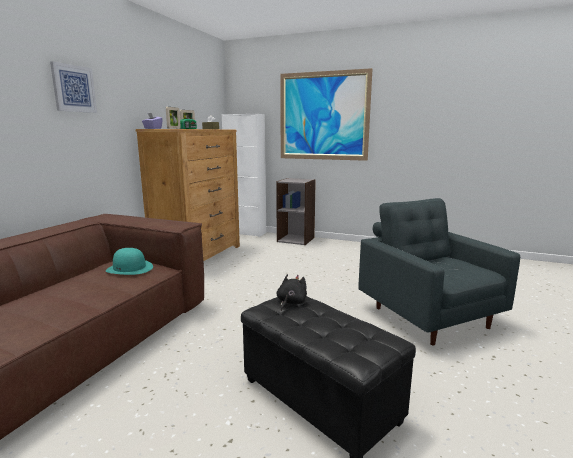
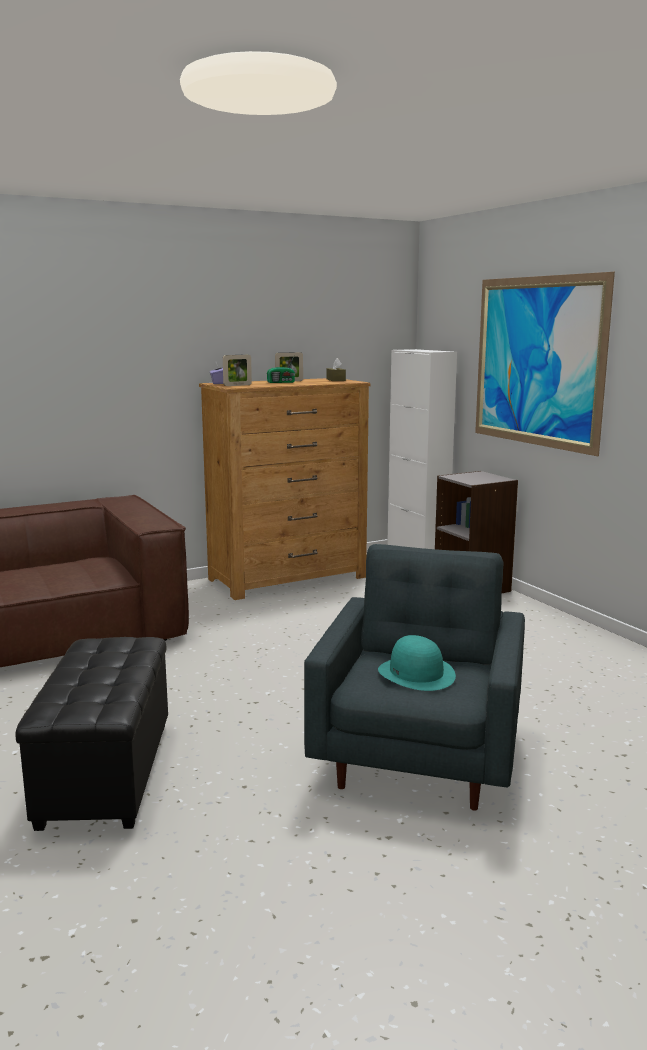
camera: 40 degrees right, 0 degrees up
picture [50,61,97,113] -> none
turquoise hat [106,248,153,275] -> turquoise hat moved to [378,635,456,691]
black plush toy [277,274,307,311] -> none

